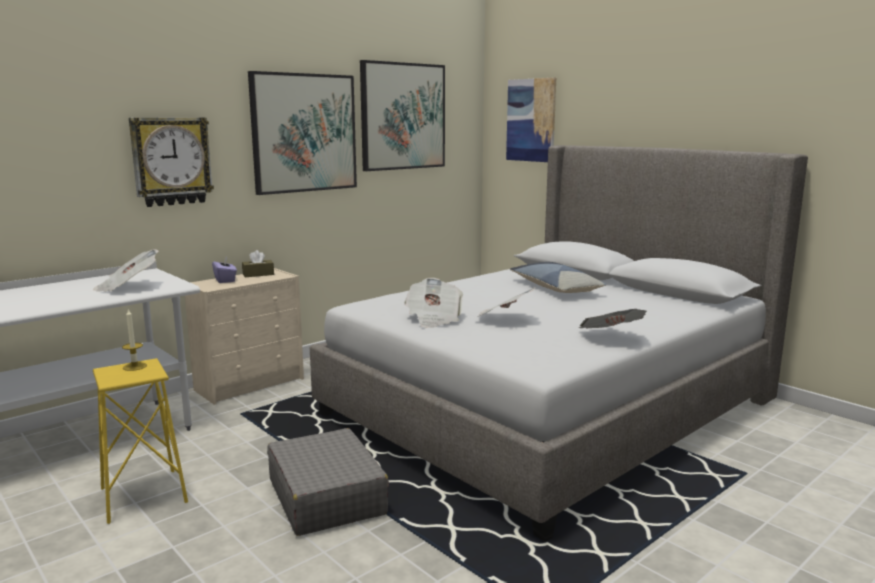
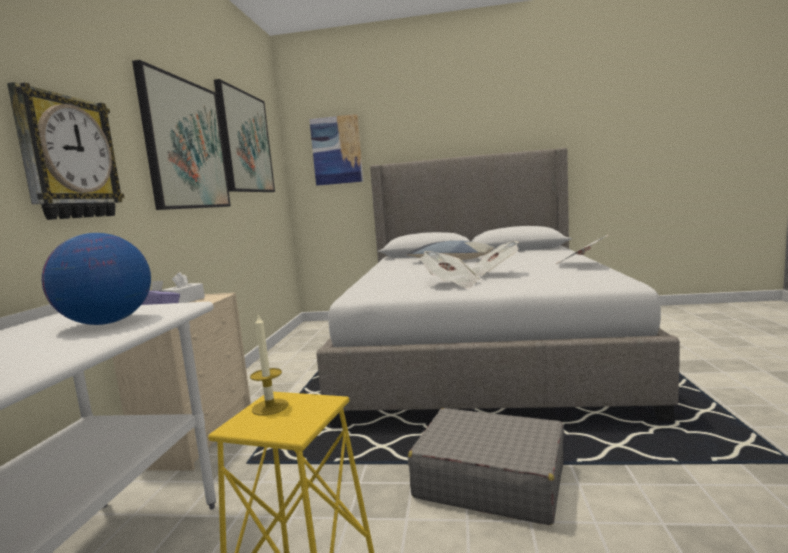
camera: 40 degrees left, 5 degrees down
newspaper [93,249,159,292] -> globe [42,233,151,325]
brown tissue box [242,250,274,277] -> white tissue box [162,272,205,303]

